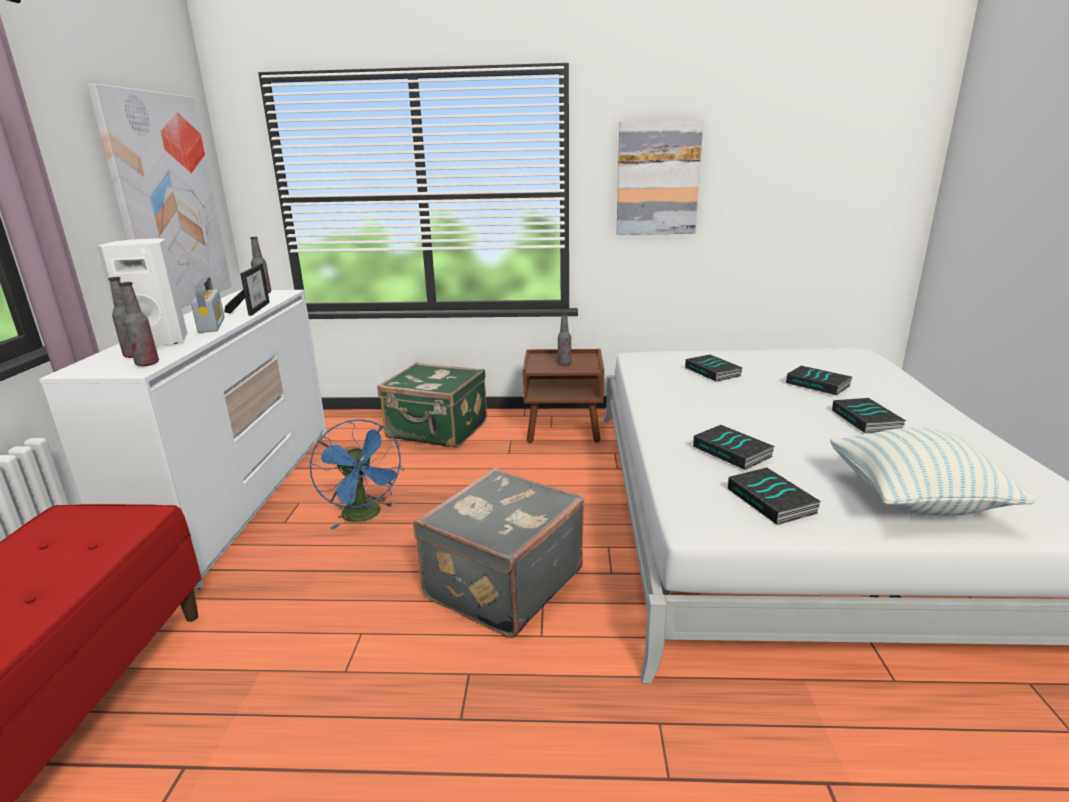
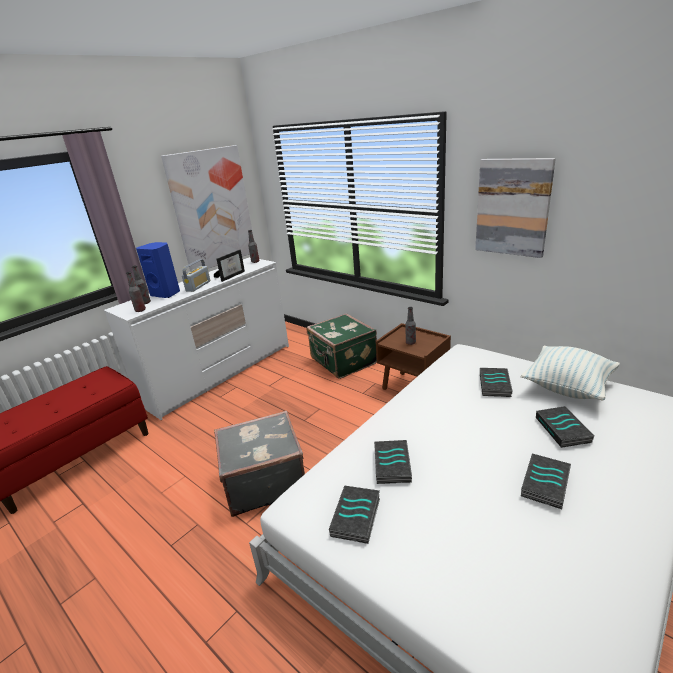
camera: 40 degrees right, 5 degrees up
white speaker [97,239,187,345] -> blue speaker [136,242,180,298]
blue fan [310,420,404,529] -> none
pillow [830,427,1035,516] -> pillow moved to [521,346,620,401]

